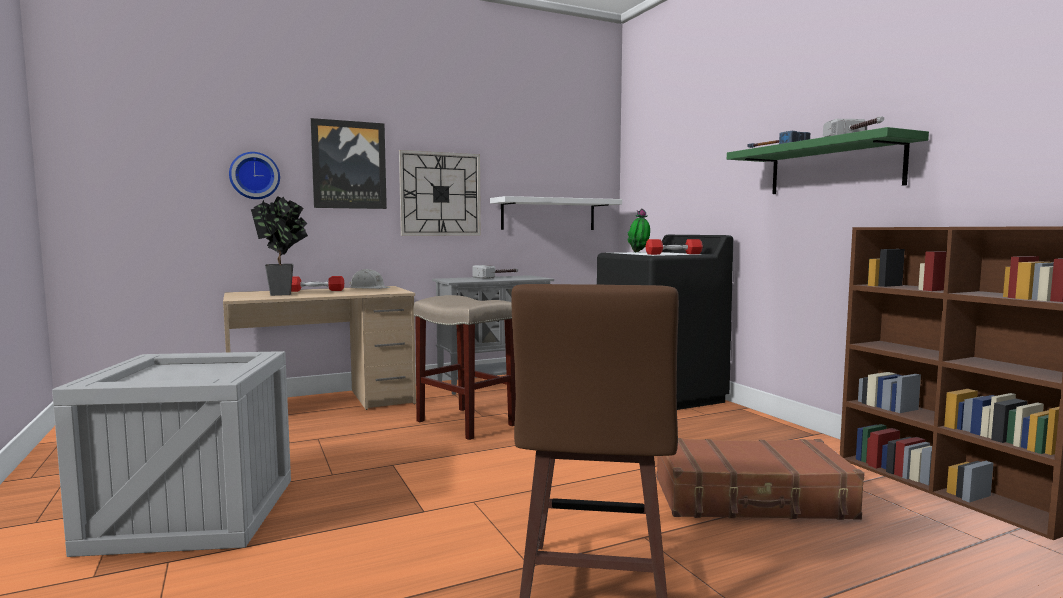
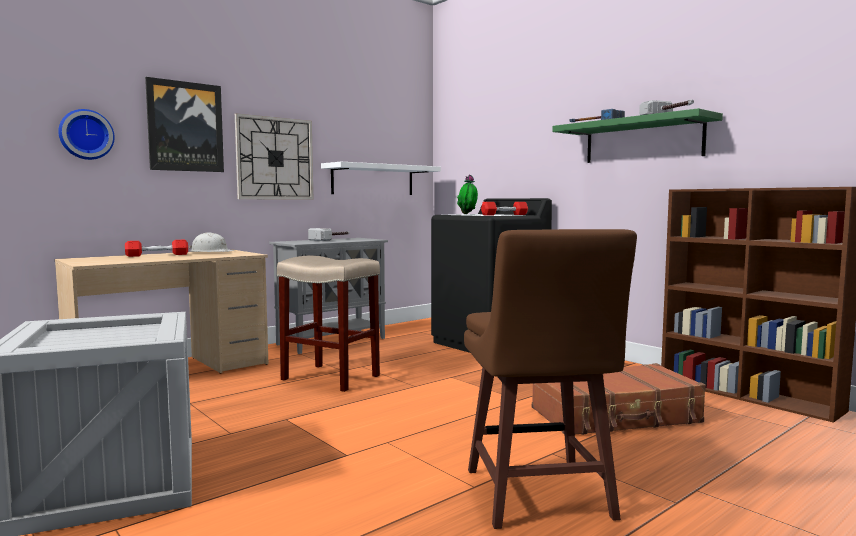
camera: 15 degrees left, 0 degrees up
potted plant [251,196,308,296] -> none

